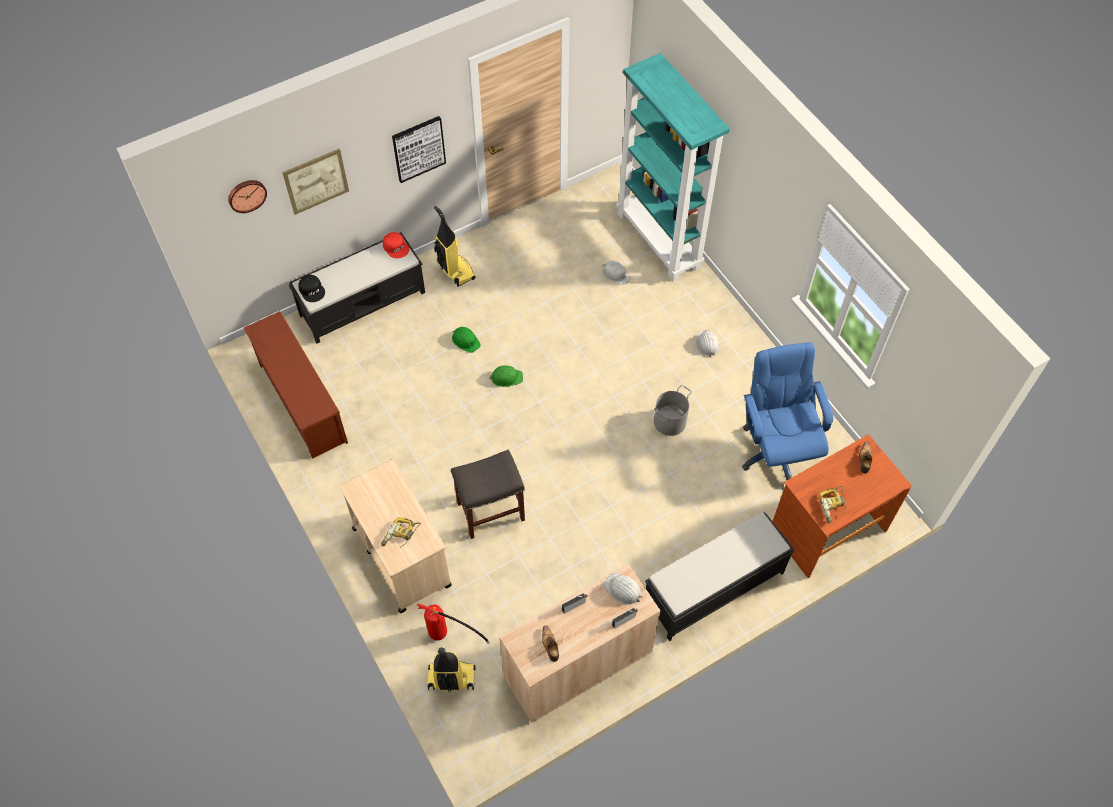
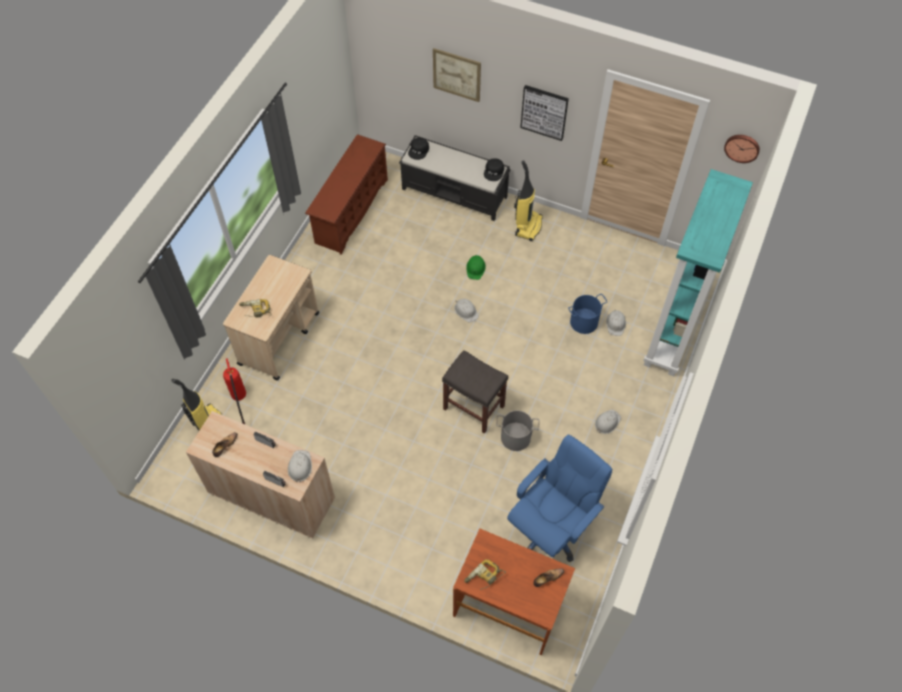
camera: 55 degrees right, 0 degrees up
wall clock [228,180,267,213] -> wall clock moved to [724,135,760,163]
red cap [383,232,409,258] -> black cap [484,158,504,181]
grey stool [451,449,525,539] -> grey stool moved to [442,350,508,434]
green hard hat [489,365,523,387] -> white hard hat [454,299,479,323]
black bench [645,512,795,641] -> none
none -> blue bucket [568,294,608,334]

